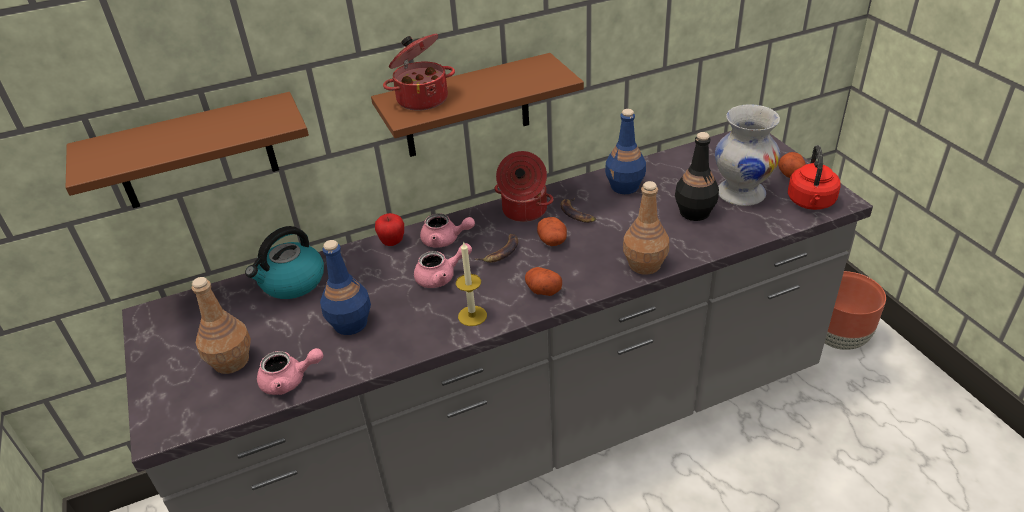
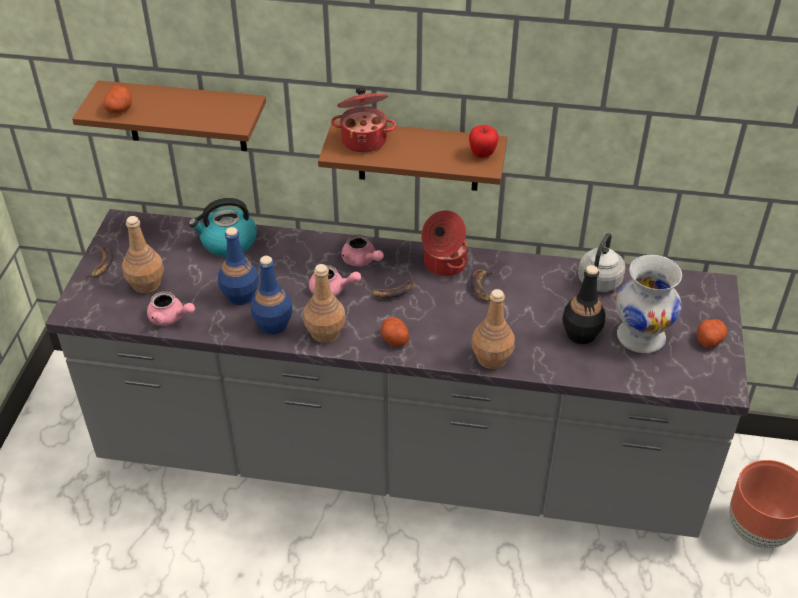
camera: 30 degrees right, 5 degrees up
apple [375,213,404,246] -> apple moved to [469,125,498,158]
candle [456,241,487,326] -> brown bottle [303,264,346,343]
potato [537,217,567,246] -> potato moved to [103,85,132,114]
blue bottle [605,109,646,194] -> blue bottle moved to [251,256,293,334]
red kettle [788,145,841,210] -> none
none -> banana [82,246,113,279]
none -> grey kettle [578,233,626,292]

